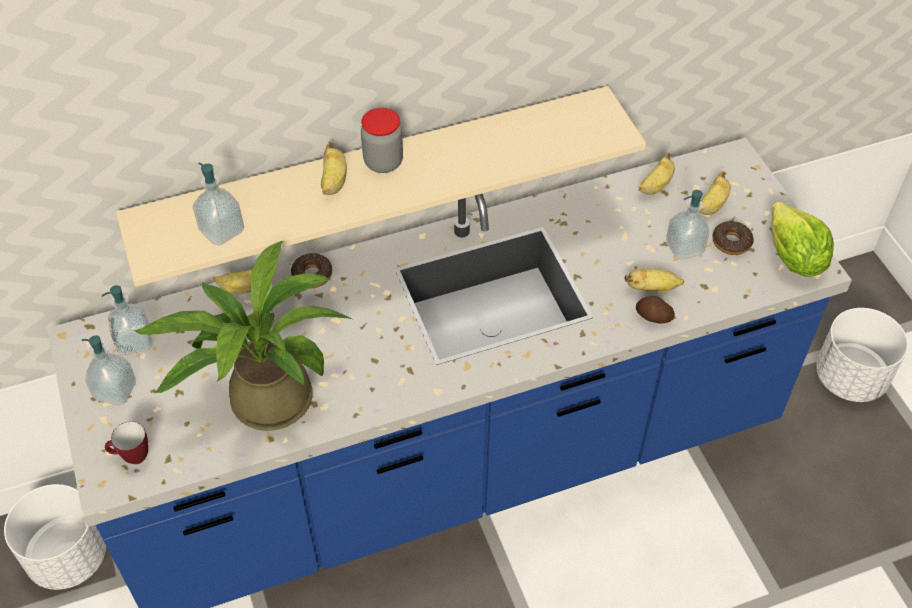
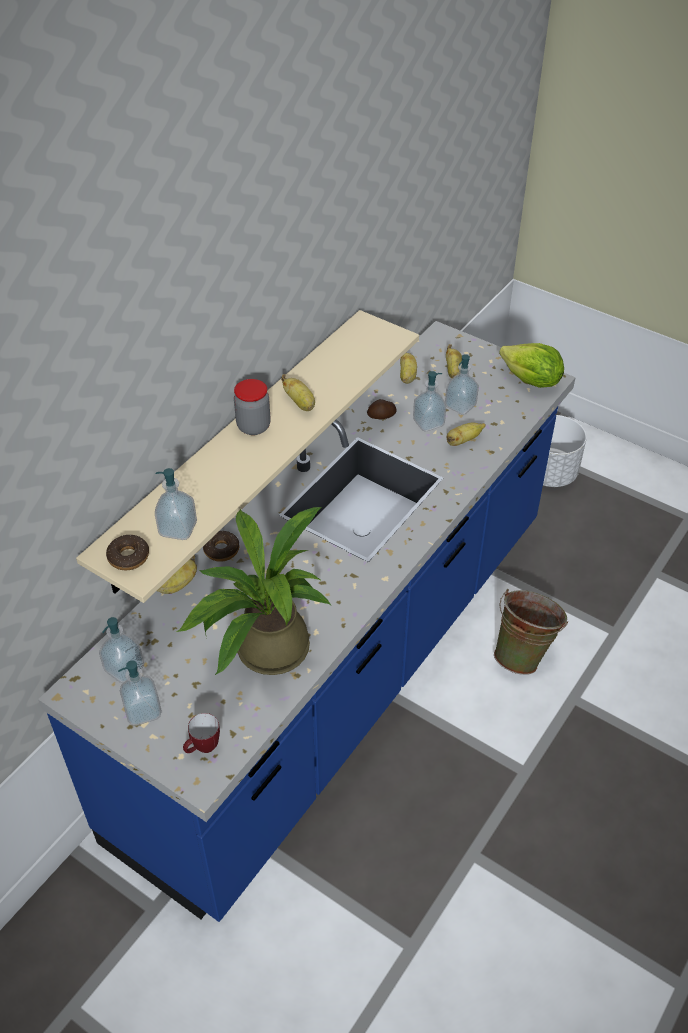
camera: 35 degrees left, 5 degrees down
white planter [4,484,106,590] -> none
banana [321,141,347,195] -> banana moved to [281,374,315,411]
potato [636,296,675,323] -> potato moved to [367,399,397,420]
donut [713,221,754,255] -> donut moved to [106,535,149,570]
none -> soap dispenser [413,371,446,432]
none -> green bucket [494,589,568,675]

